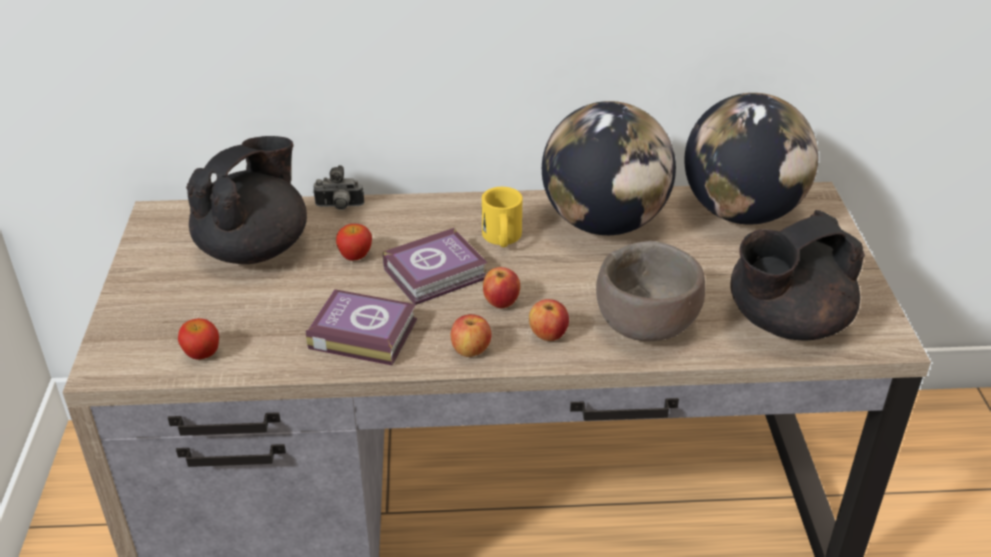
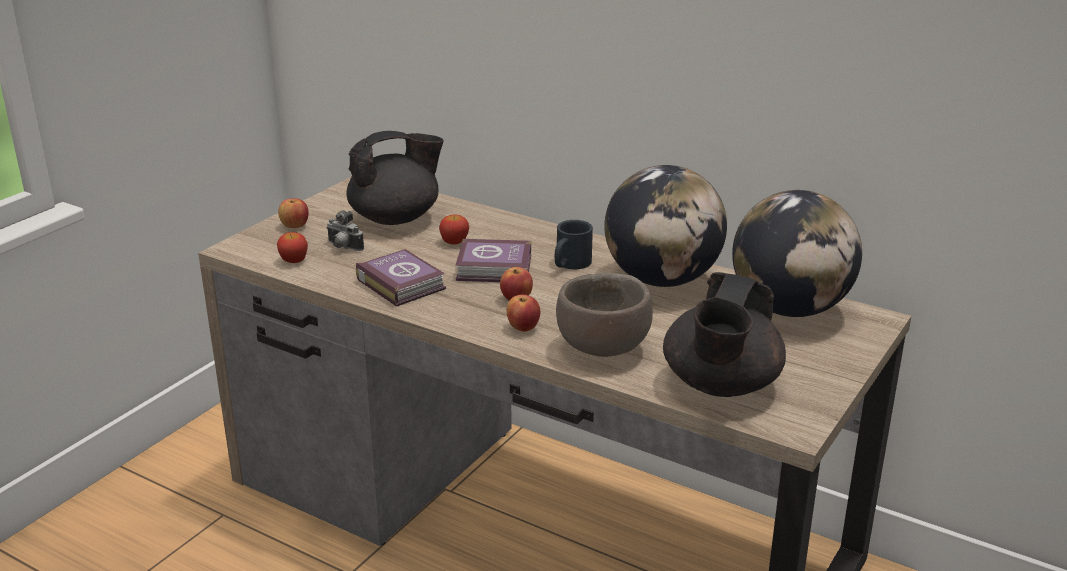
camera: 35 degrees right, 10 degrees down
camera [313,165,364,210] -> camera moved to [326,210,364,251]
apple [451,314,491,357] -> apple moved to [278,198,309,228]
yellow mug [482,187,523,247] -> black mug [555,220,593,269]
black teapot [731,210,865,340] -> black teapot turned 75 degrees counterclockwise [663,272,786,397]

